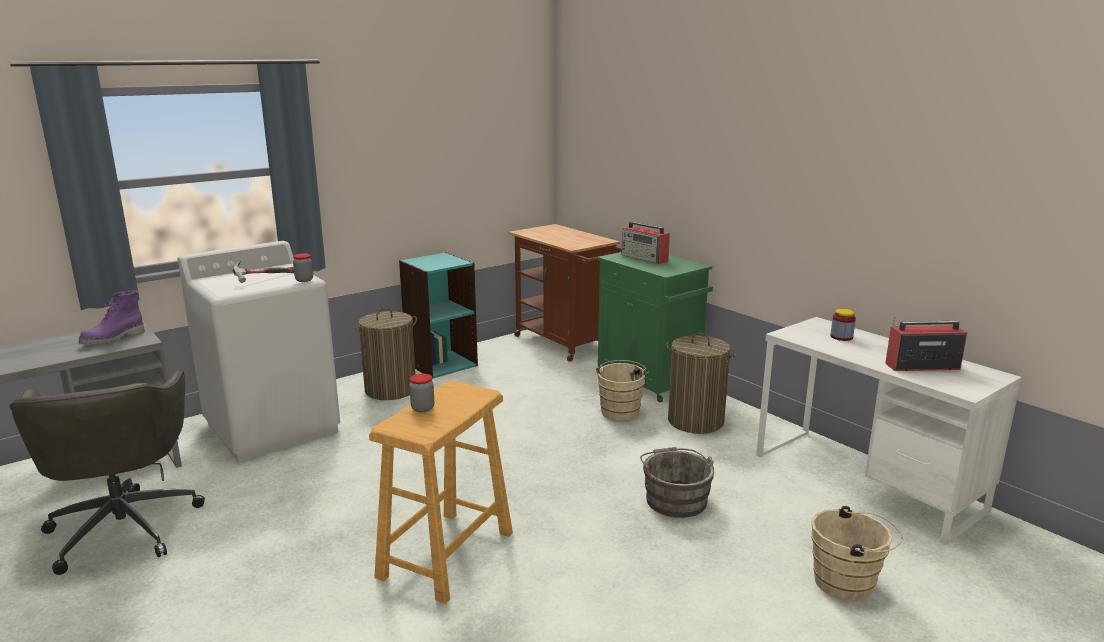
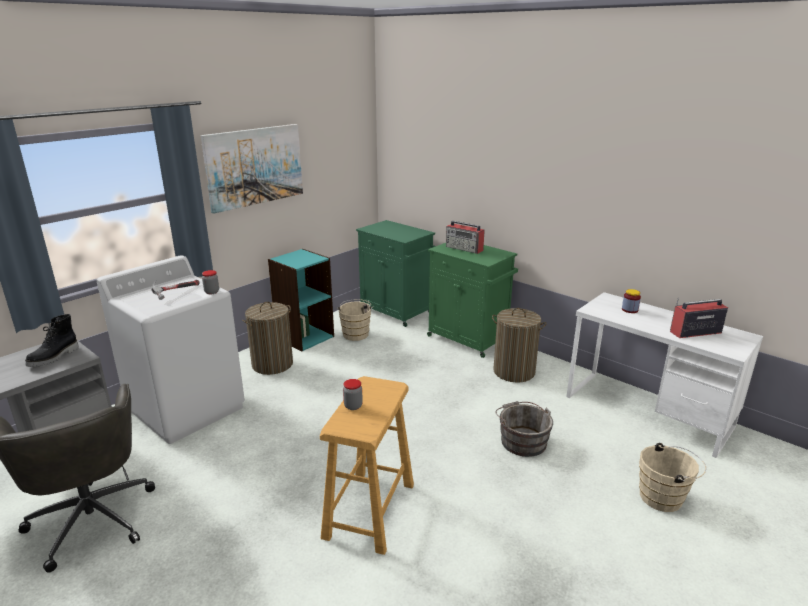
camera: 10 degrees left, 5 degrees up
purple boot [79,291,145,345] -> black boot [25,314,79,367]
brown cart [509,224,622,362] -> green cabinet [356,220,436,327]
beige bucket [596,360,649,421] -> beige bucket moved to [337,299,374,341]
none -> picture [201,124,303,214]

